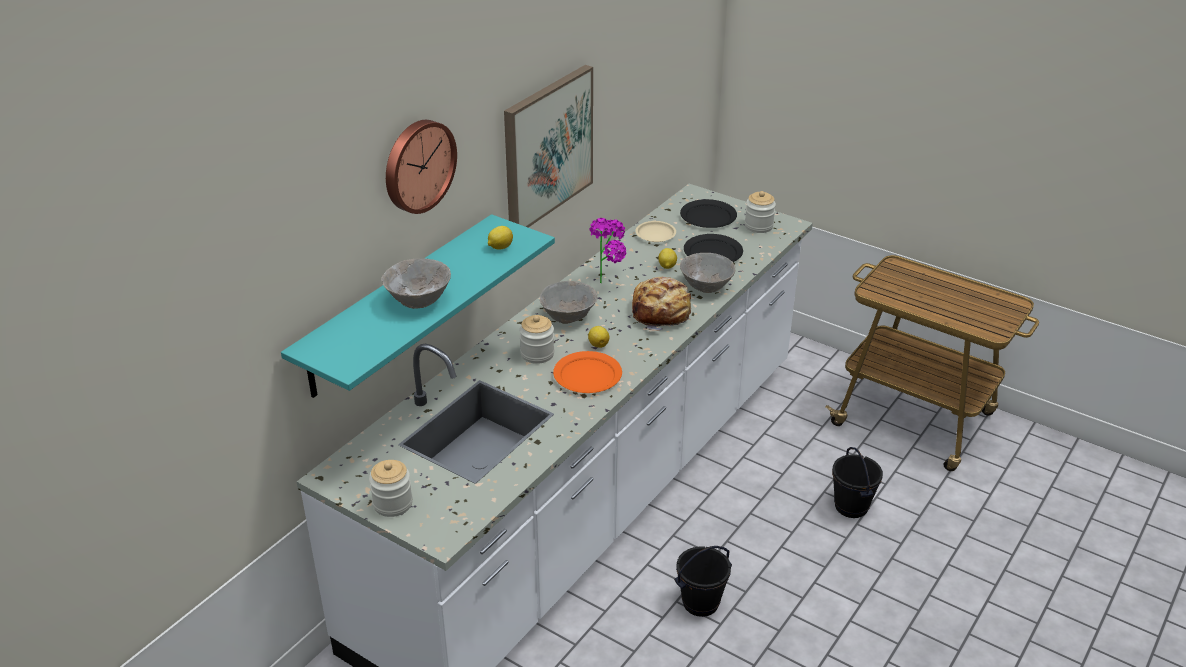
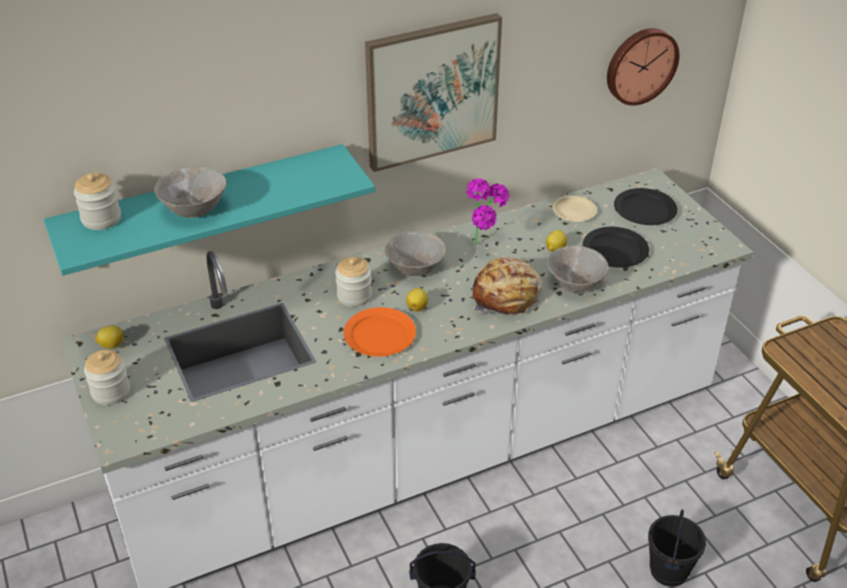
camera: 30 degrees right, 5 degrees up
wall clock [386,120,457,214] -> wall clock moved to [607,28,679,106]
lemon [488,226,513,250] -> lemon moved to [95,326,124,349]
jar [745,191,776,233] -> jar moved to [74,173,121,230]

